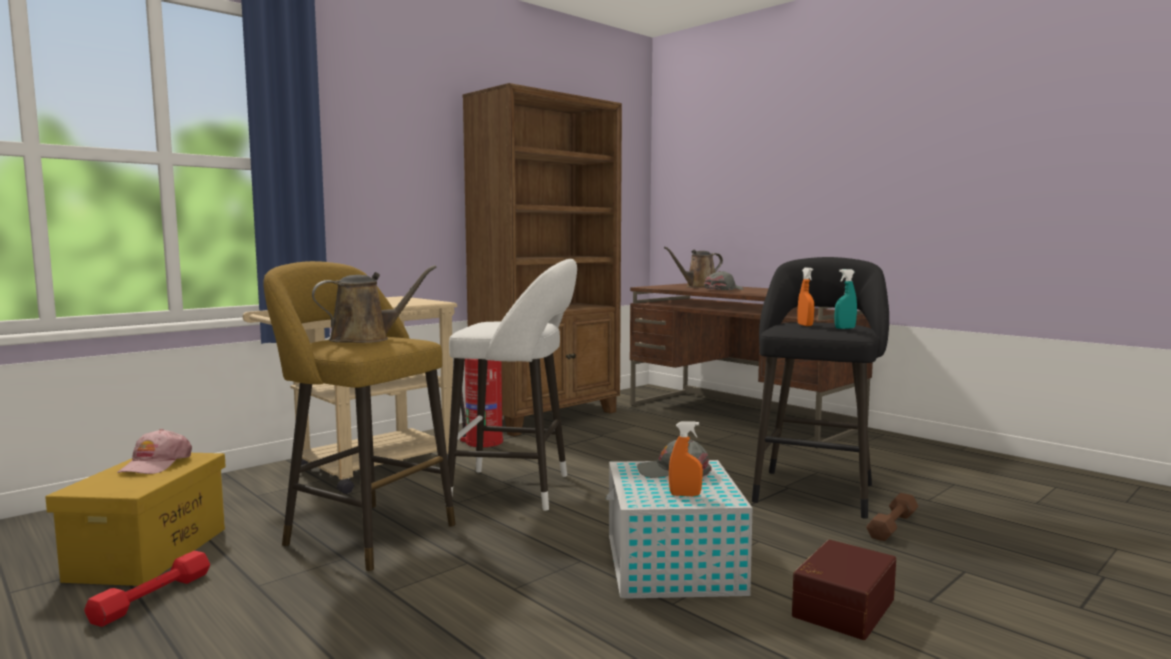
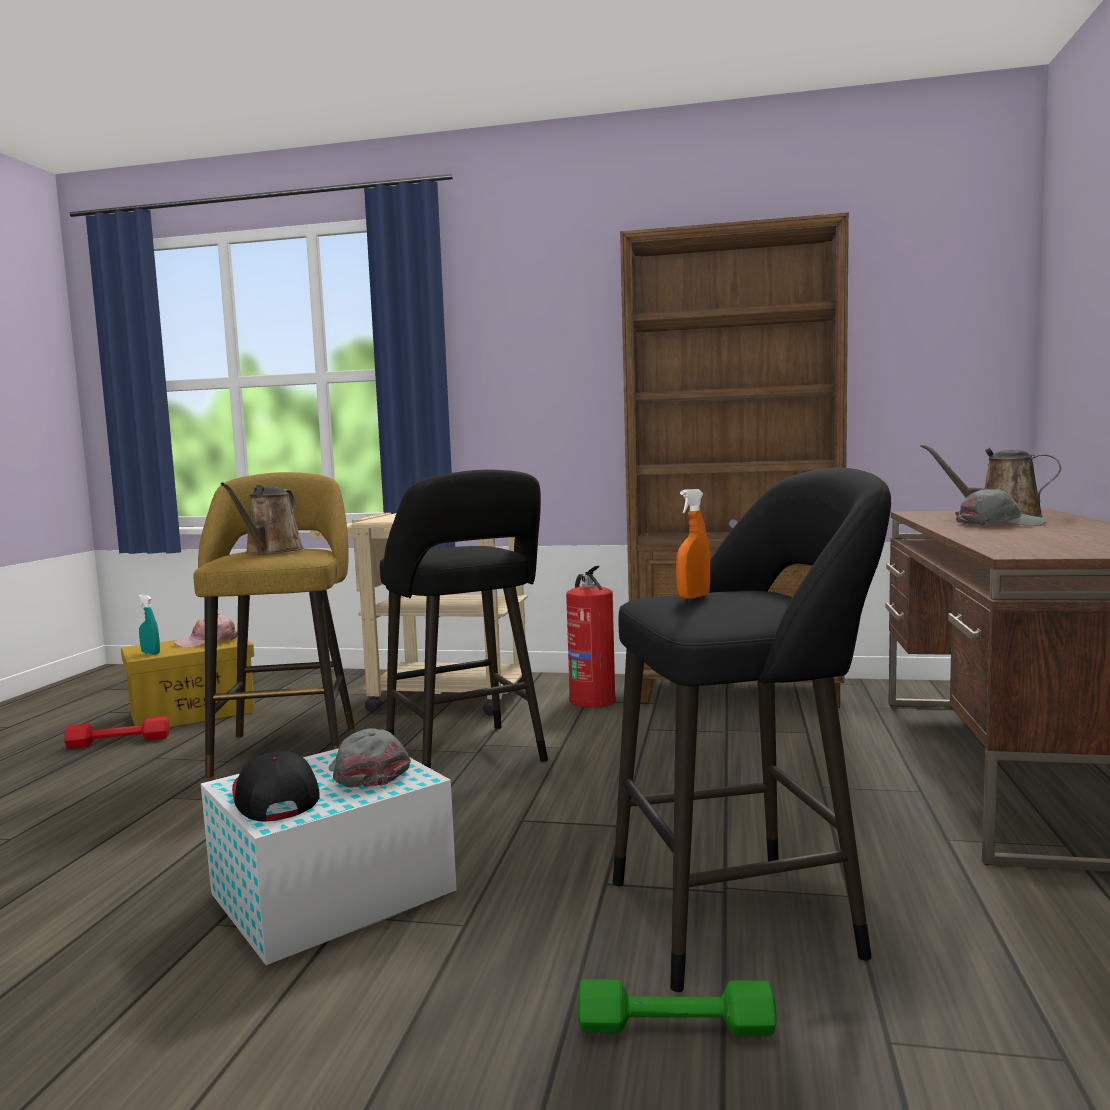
camera: 55 degrees right, 0 degrees up
brown watering can [312,265,437,343] -> brown watering can turned 75 degrees clockwise [221,482,304,555]
white stool [448,259,577,511] -> black stool [380,470,548,769]
orange spray bottle [669,421,703,496] -> cap [232,751,320,822]
brown storage box [792,540,896,640] -> none
turquoise spray bottle [835,269,857,329] -> turquoise spray bottle moved to [138,595,160,655]
brown dumbbell [866,493,918,541] -> green dumbbell [577,980,777,1036]

